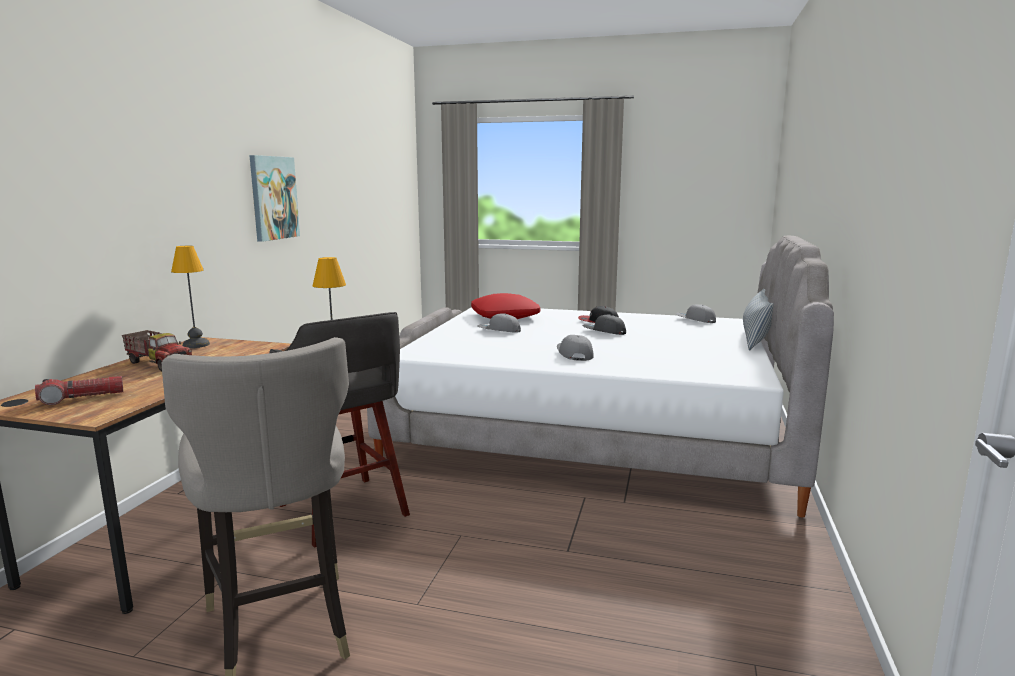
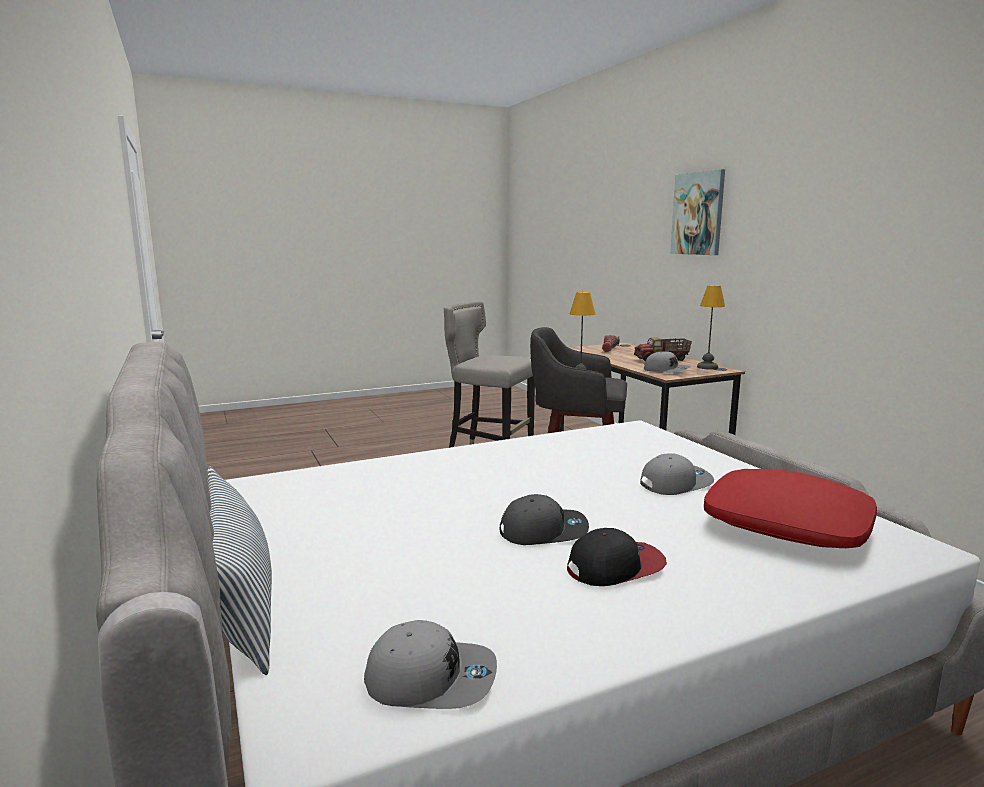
camera: 140 degrees right, 0 degrees up
picture [249,155,300,242] -> picture moved to [670,169,725,255]
grey cap [557,335,593,361] -> grey cap moved to [644,351,691,373]

